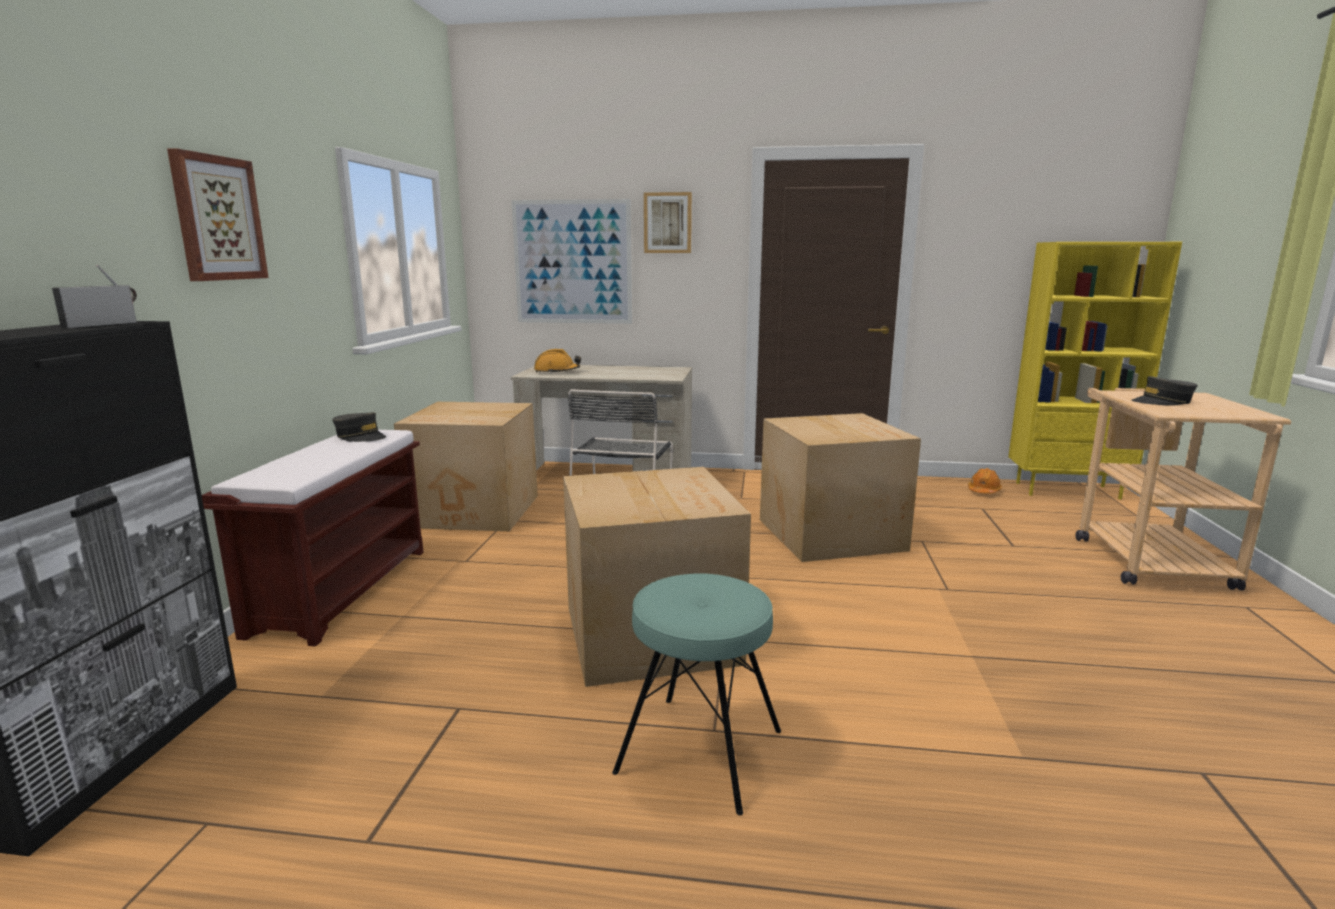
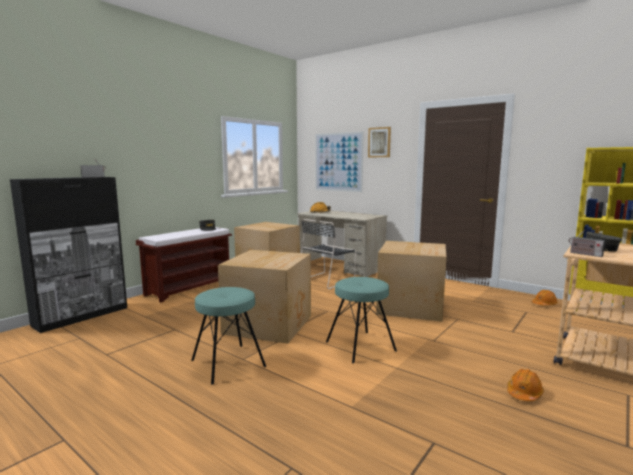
camera: 30 degrees right, 5 degrees down
picture [167,148,269,281] -> none
none -> turquoise stool [326,277,397,363]
none -> orange hard hat [507,369,544,401]
none -> radio [569,230,605,257]

